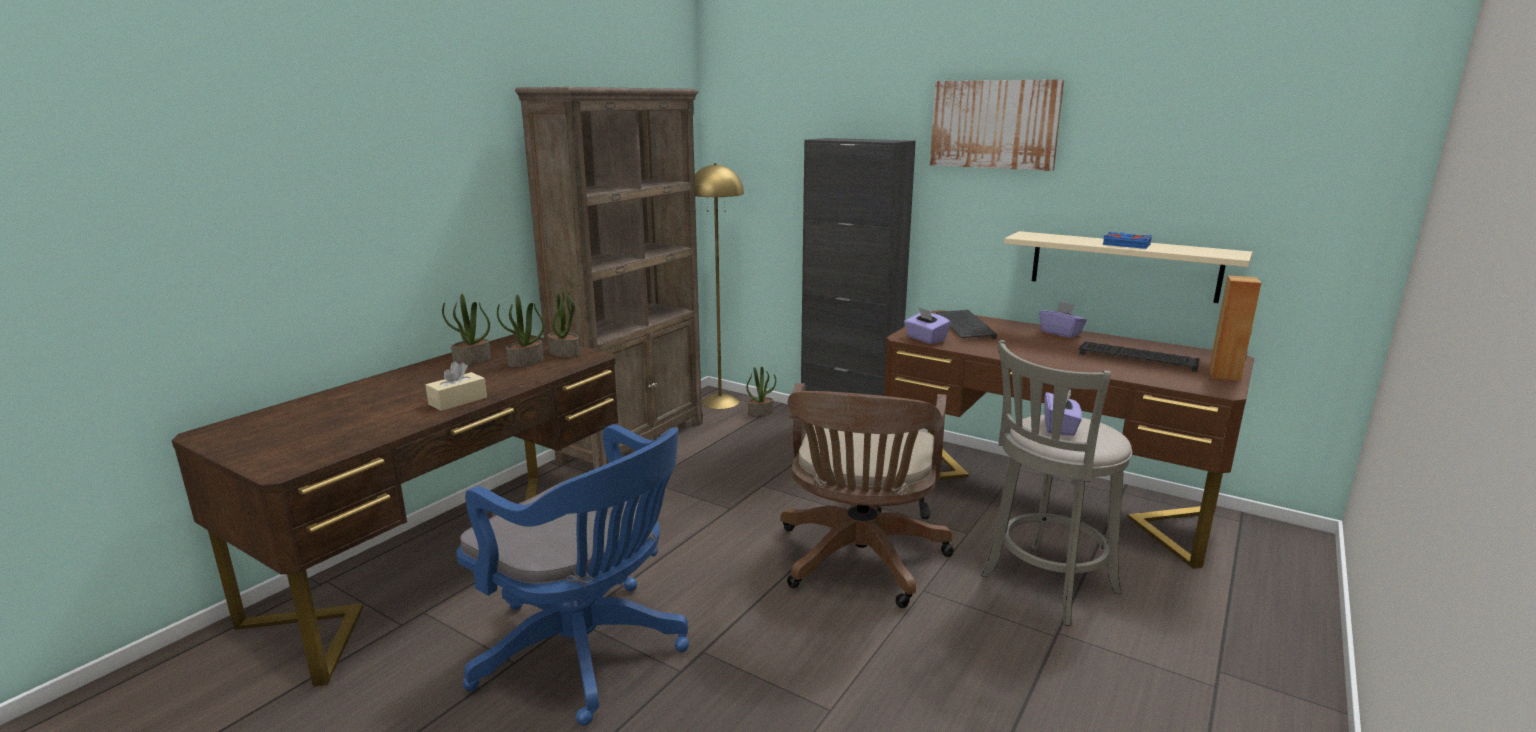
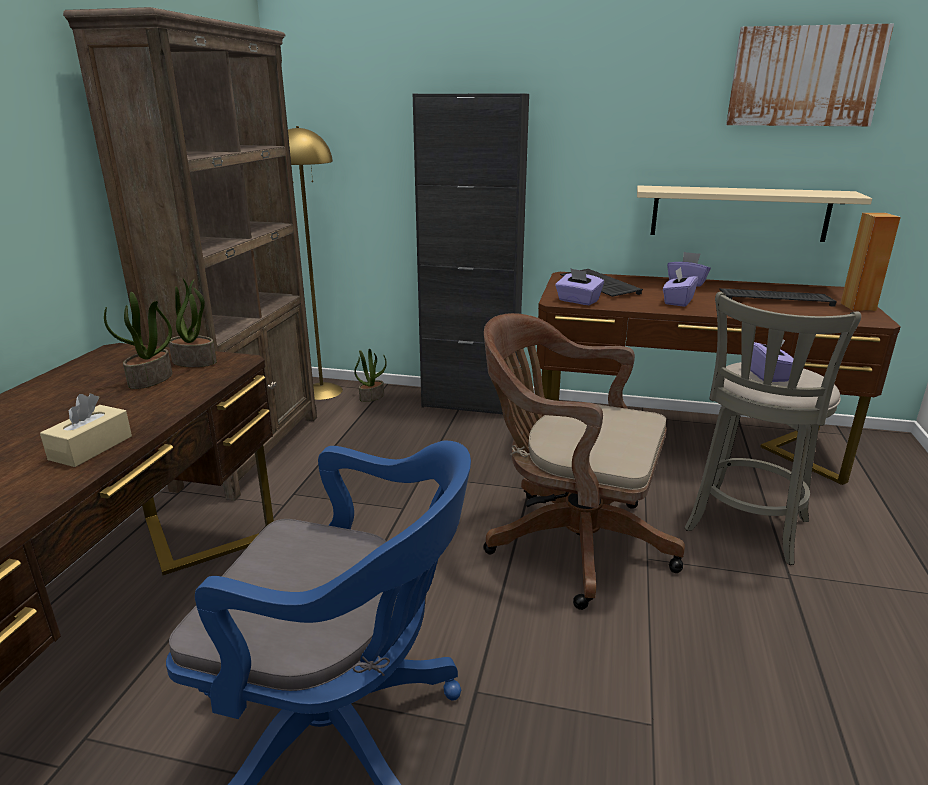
camera: 20 degrees left, 5 degrees up
potted plant [442,294,491,365] -> none
brown office chair [780,383,954,608] -> brown office chair turned 120 degrees clockwise [483,313,685,610]
picture [930,79,1064,171] -> picture moved to [726,24,894,126]
blue book [1103,232,1152,249] -> none
none -> purple tissue box [663,267,698,307]

